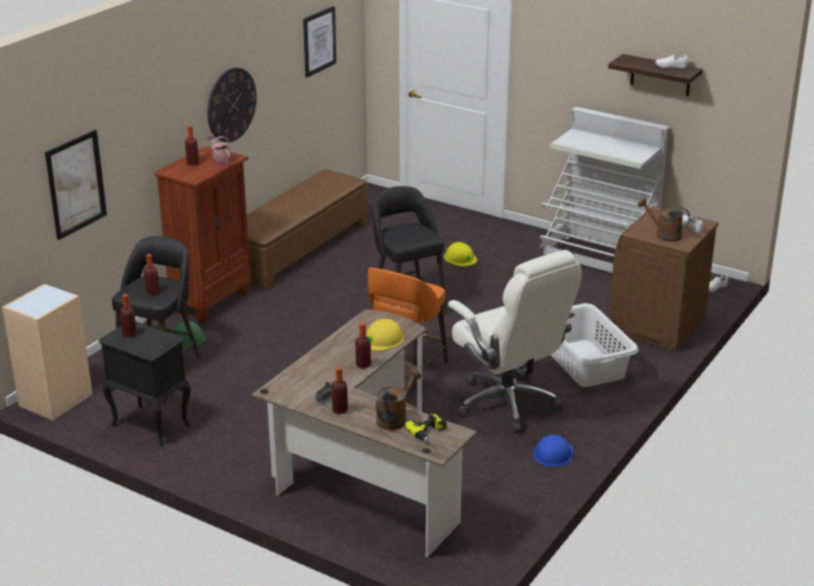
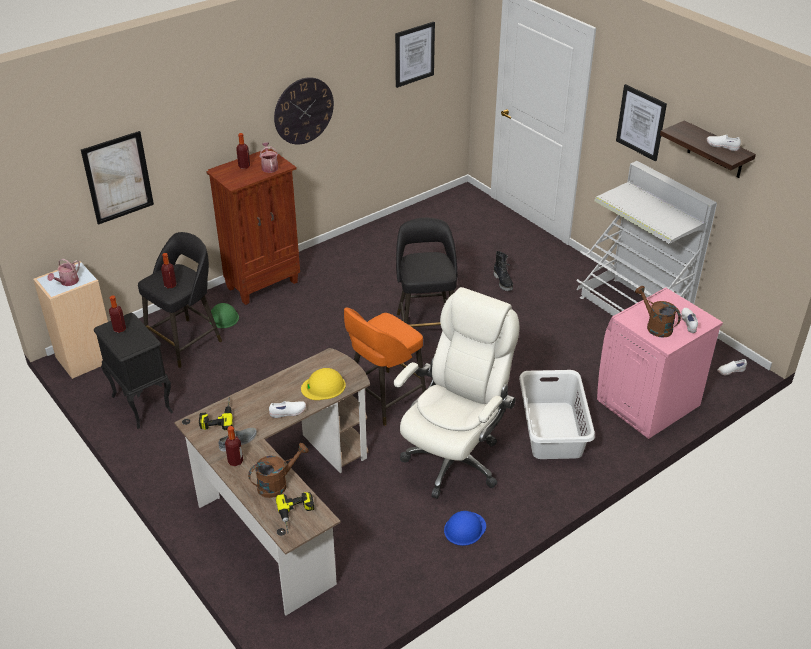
camera: 20 degrees right, 10 degrees up
brown bench [247,170,368,290] -> none
bottle [355,323,371,369] -> white shoe [269,401,306,418]
yellow hard hat [444,242,477,266] -> black boot [493,251,513,291]
white office chair [448,250,582,433] -> white office chair turned 135 degrees counterclockwise [394,287,519,499]
brown washing machine [611,206,719,352] -> pink washing machine [597,287,723,439]
none -> watering can [48,258,80,286]
none -> power drill [199,399,233,430]
none -> picture [616,84,667,161]

